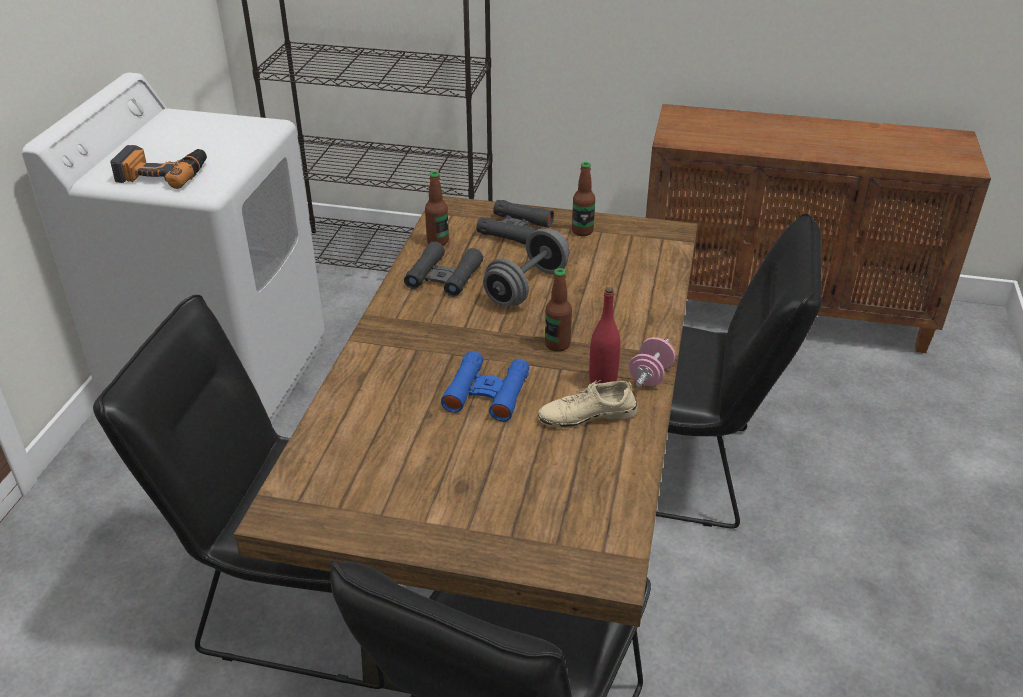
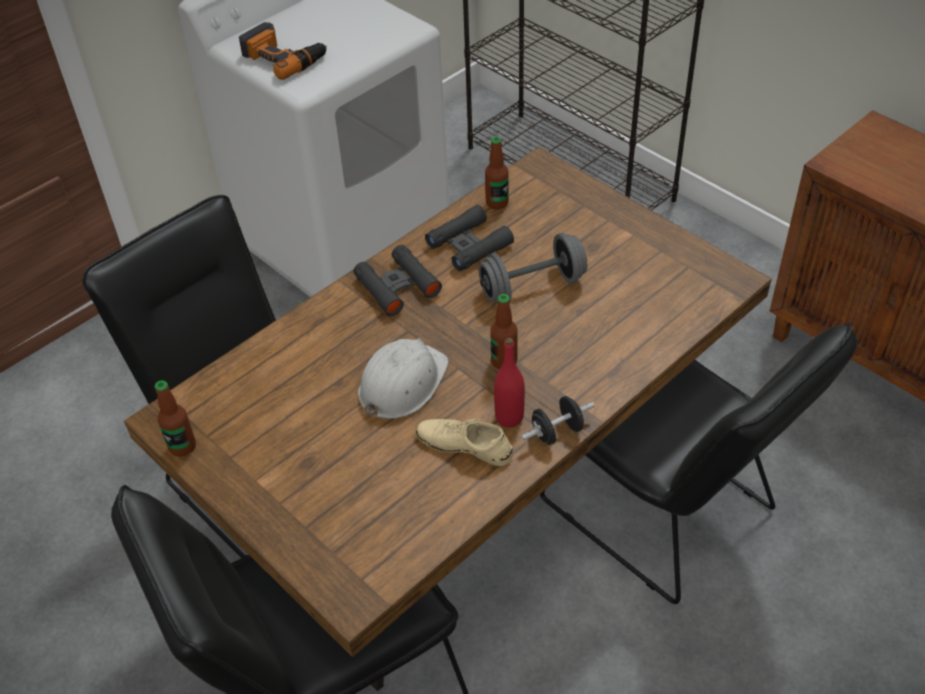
camera: 35 degrees right, 10 degrees up
blue binoculars [441,351,530,421] -> white hard hat [358,339,449,419]
black binoculars [477,200,554,245] -> black binoculars moved to [354,245,442,316]
bottle [572,162,595,236] -> bottle moved to [154,380,196,457]
pink dumbbell [629,337,675,386] -> black dumbbell [521,396,594,445]

